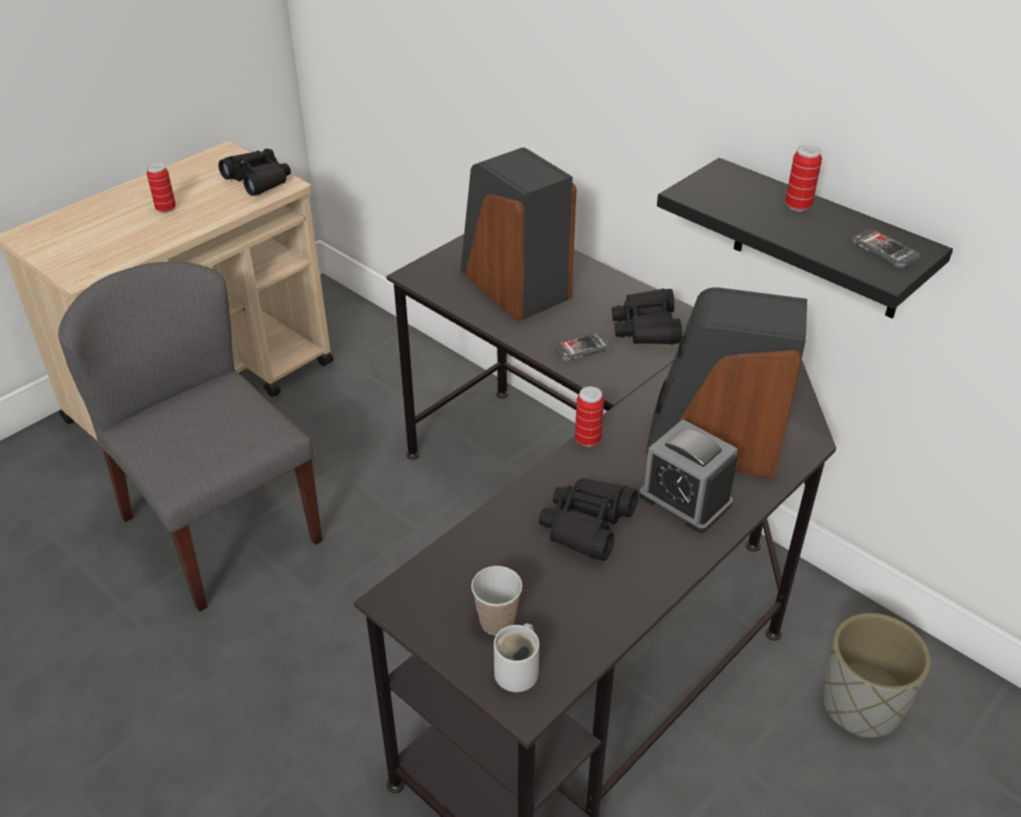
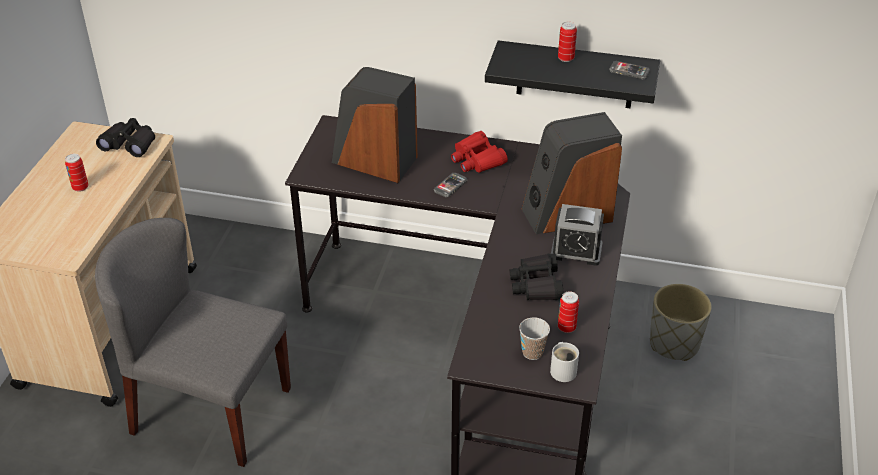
camera: 30 degrees left, 0 degrees up
can [575,386,604,447] -> can moved to [558,291,579,333]
black binoculars [612,288,682,345] -> red binoculars [451,131,508,173]

